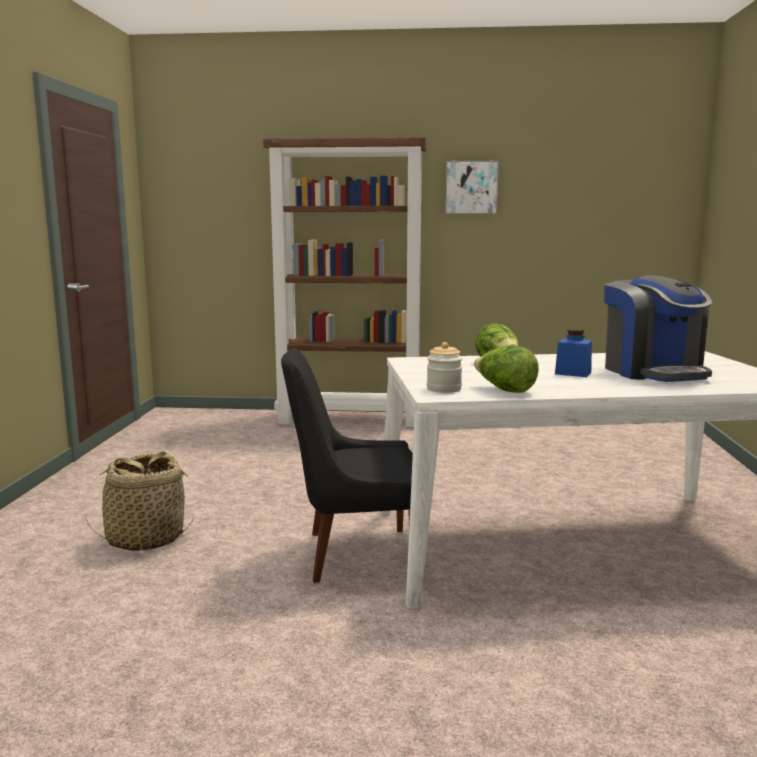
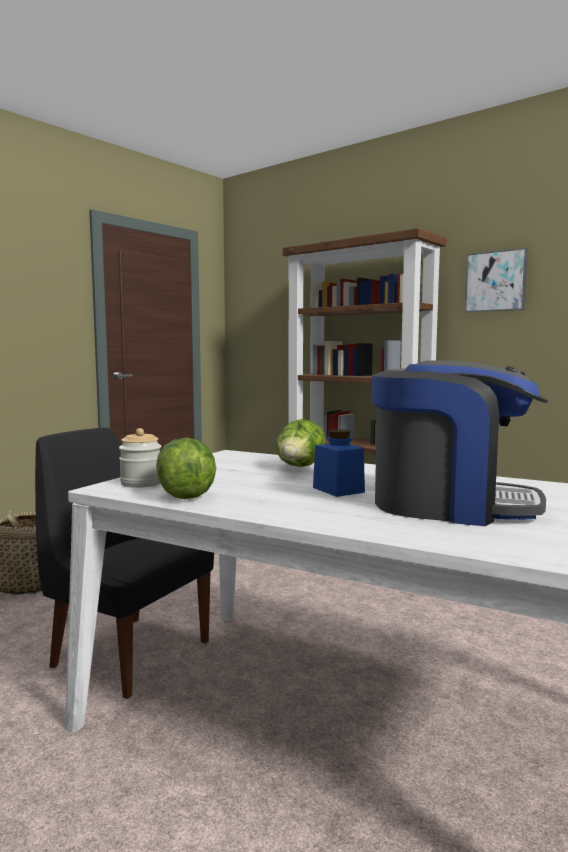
camera: 35 degrees right, 5 degrees down
coffee machine [604,275,713,382] -> coffee machine turned 90 degrees counterclockwise [372,360,548,526]

